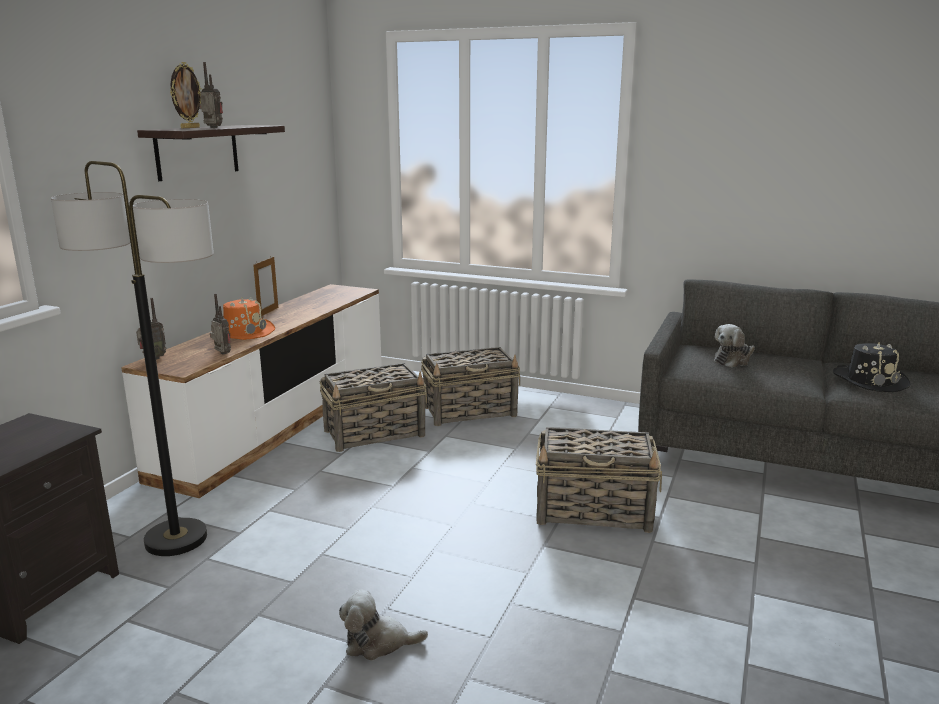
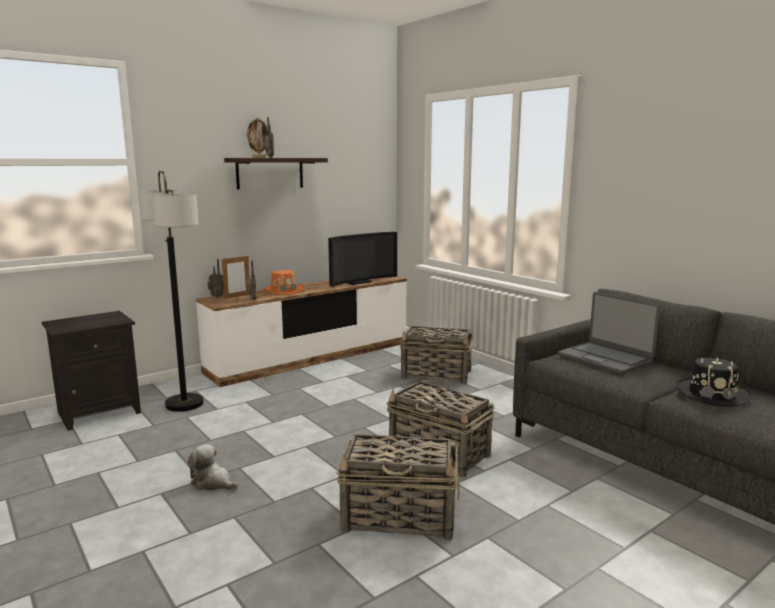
camera: 30 degrees right, 5 degrees down
picture frame [253,257,278,316] -> picture frame moved to [222,256,250,299]
basket [319,363,427,452] -> basket moved to [336,434,459,541]
plush toy [714,324,755,367] -> laptop [558,292,660,375]
none -> television [328,232,397,287]

